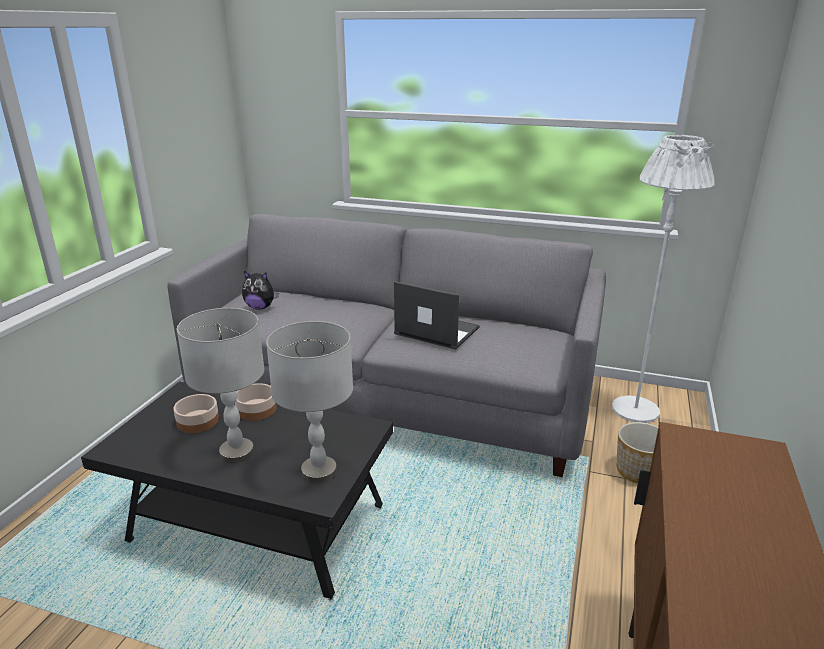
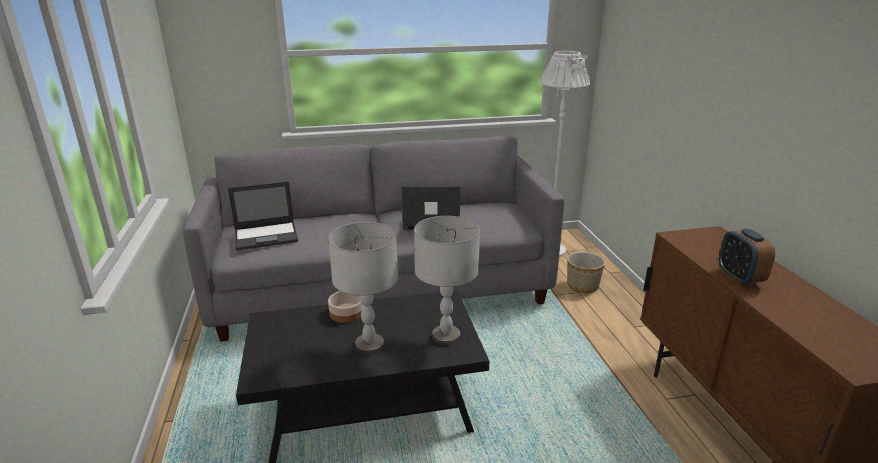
camera: 30 degrees left, 0 degrees up
bowl [173,394,219,433] -> none
plush toy [242,271,279,310] -> laptop [228,182,298,251]
none -> alarm clock [719,229,775,285]

